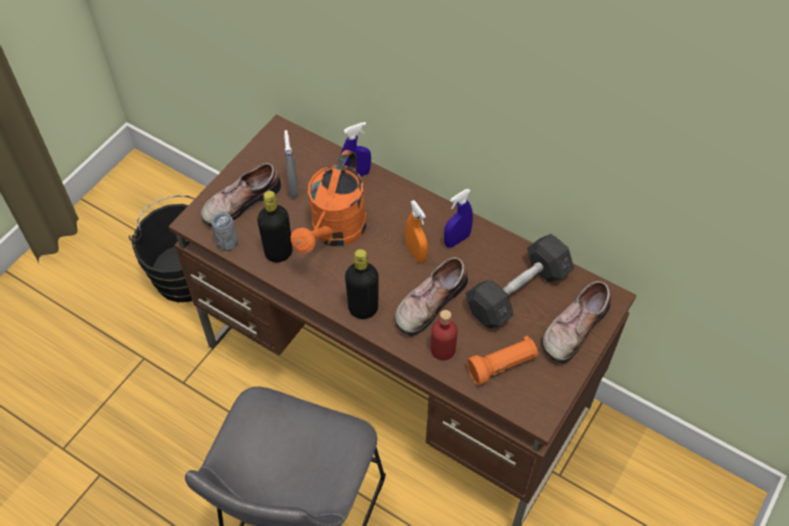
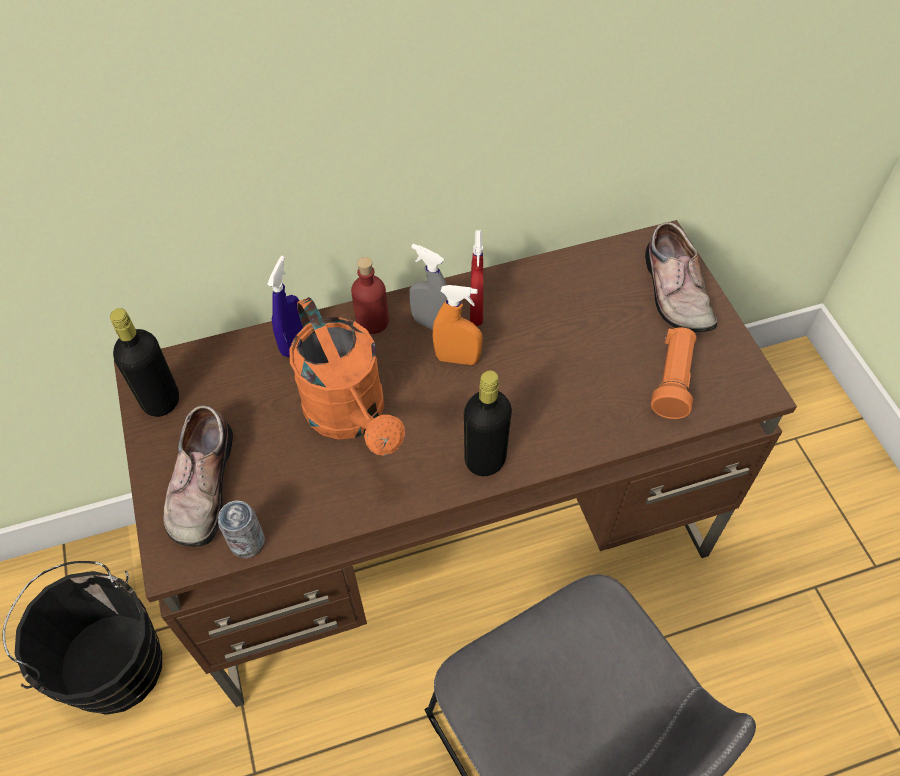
camera: 50 degrees left, 0 degrees up
black bottle [257,191,293,262] -> black bottle moved to [110,308,179,417]
grey spray bottle [284,130,299,198] -> grey spray bottle moved to [409,244,447,330]
shoe [394,257,468,336] -> none
red bottle [430,310,458,361] -> red bottle moved to [351,257,389,334]
blue spray bottle [444,189,473,248] -> red spray bottle [470,230,483,326]
grey dumbbell [466,234,574,329] -> none

